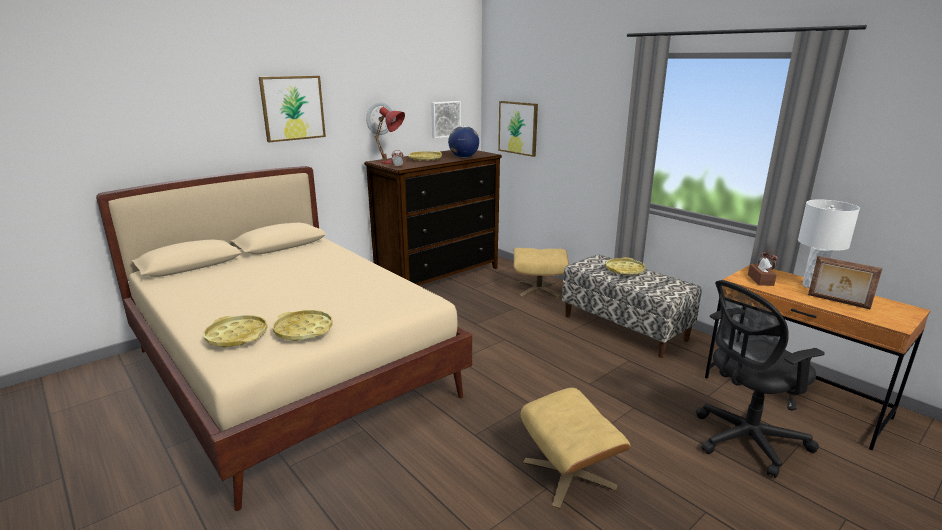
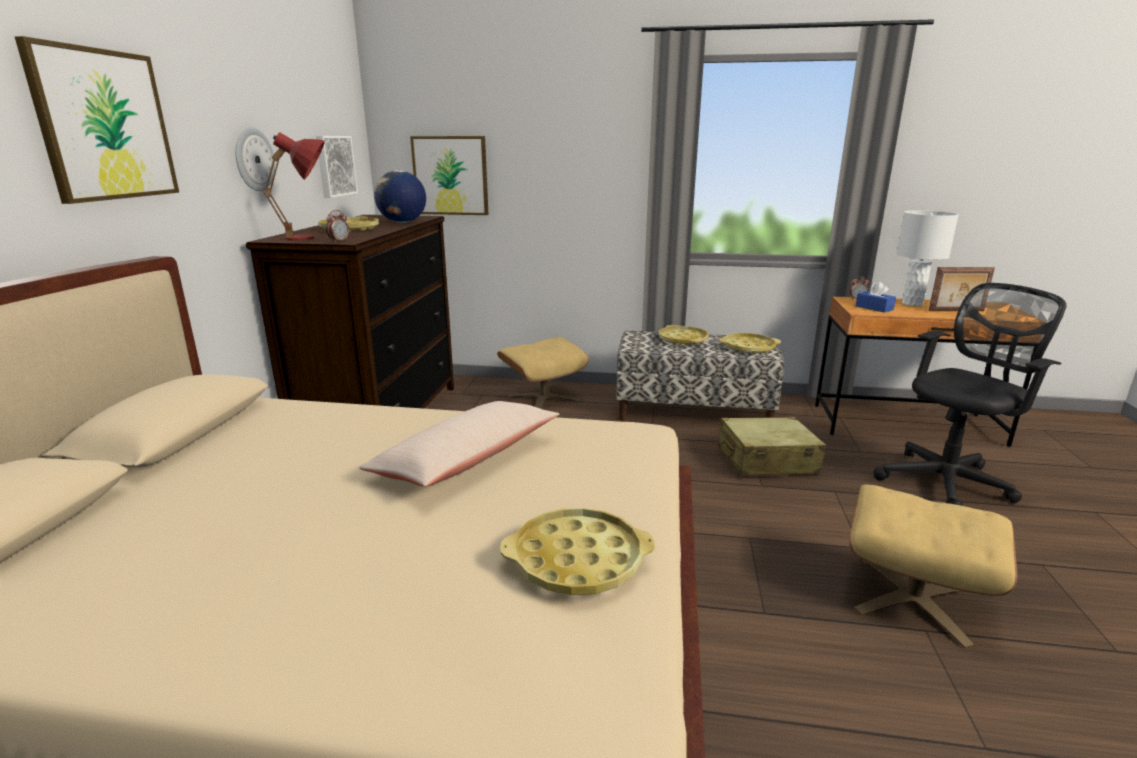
camera: 40 degrees left, 0 degrees up
yellow tray [204,315,268,348] -> yellow tray moved to [719,333,781,354]
black office chair [696,280,825,478] -> black office chair turned 150 degrees counterclockwise [873,283,1067,506]
brown tissue box [748,258,777,286] -> blue tissue box [856,282,896,313]
none -> beige pillow [359,401,559,487]
none -> beige suitcase [718,417,826,477]

